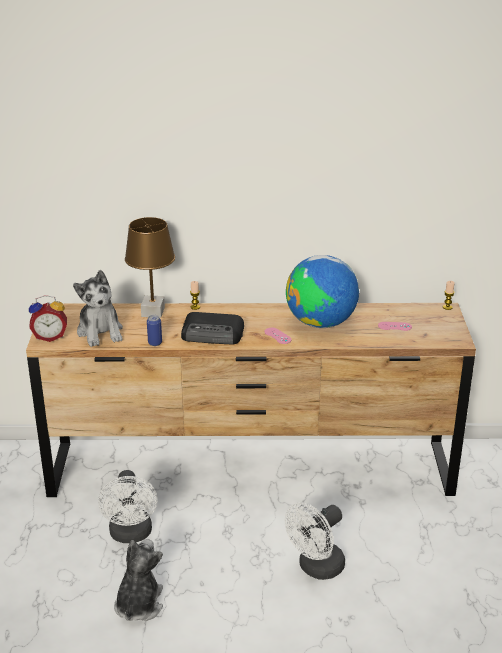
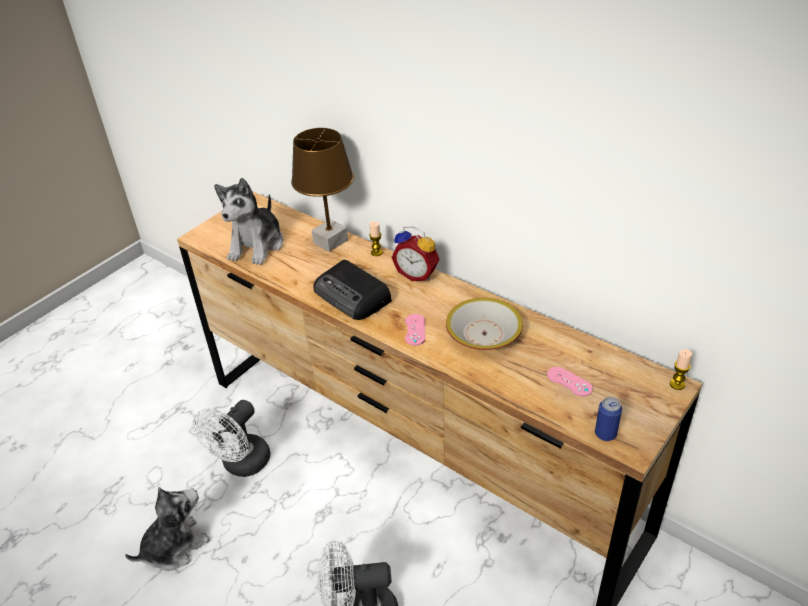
camera: 40 degrees right, 10 degrees up
alarm clock [29,295,67,342] -> alarm clock moved to [391,227,440,281]
can [147,315,162,346] -> can moved to [595,397,622,441]
globe [286,255,359,328] -> bowl [446,298,523,350]

